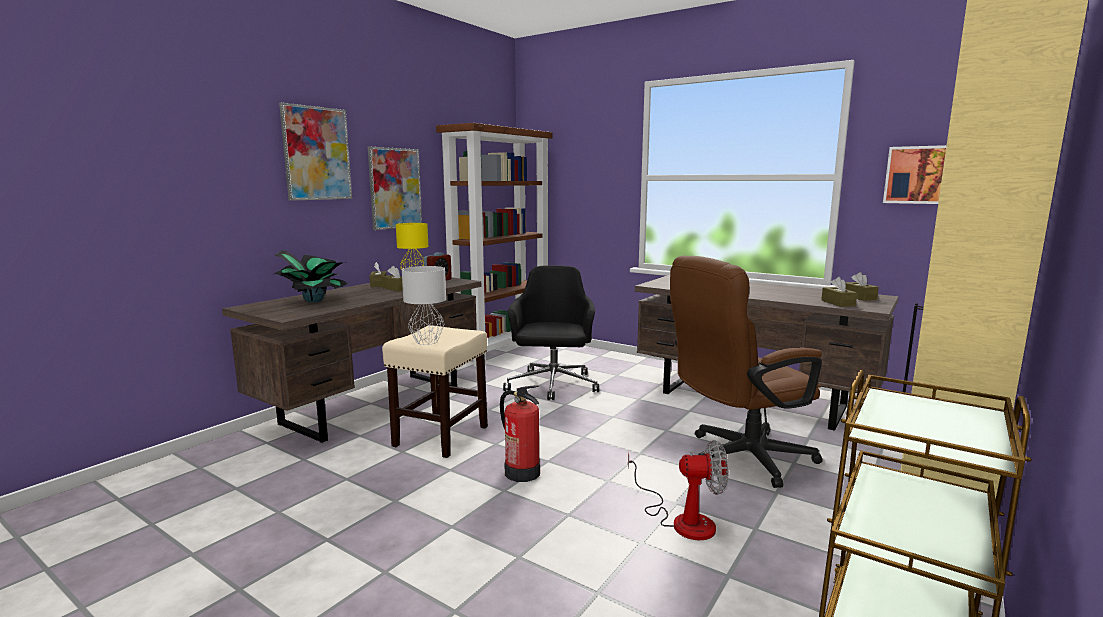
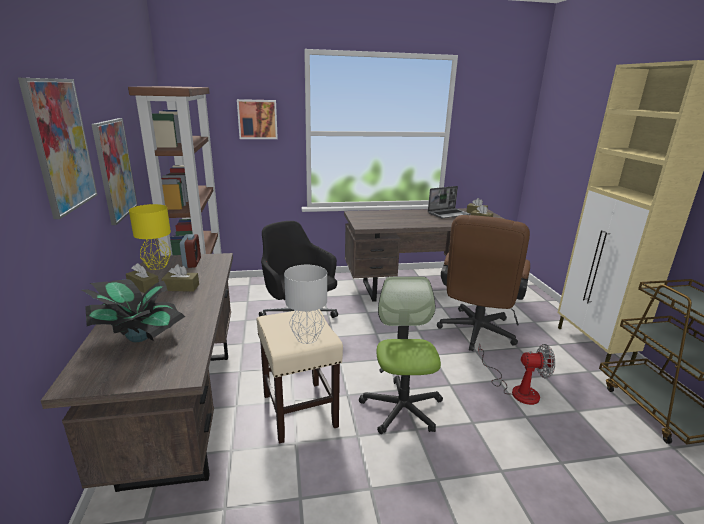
camera: 45 degrees left, 10 degrees up
fire extinguisher [500,385,540,482] -> office chair [359,277,443,434]
fan [628,440,728,540] -> fan turned 45 degrees clockwise [478,343,555,405]
picture [883,145,947,204] -> picture moved to [237,99,278,139]
none -> laptop [428,186,470,218]

